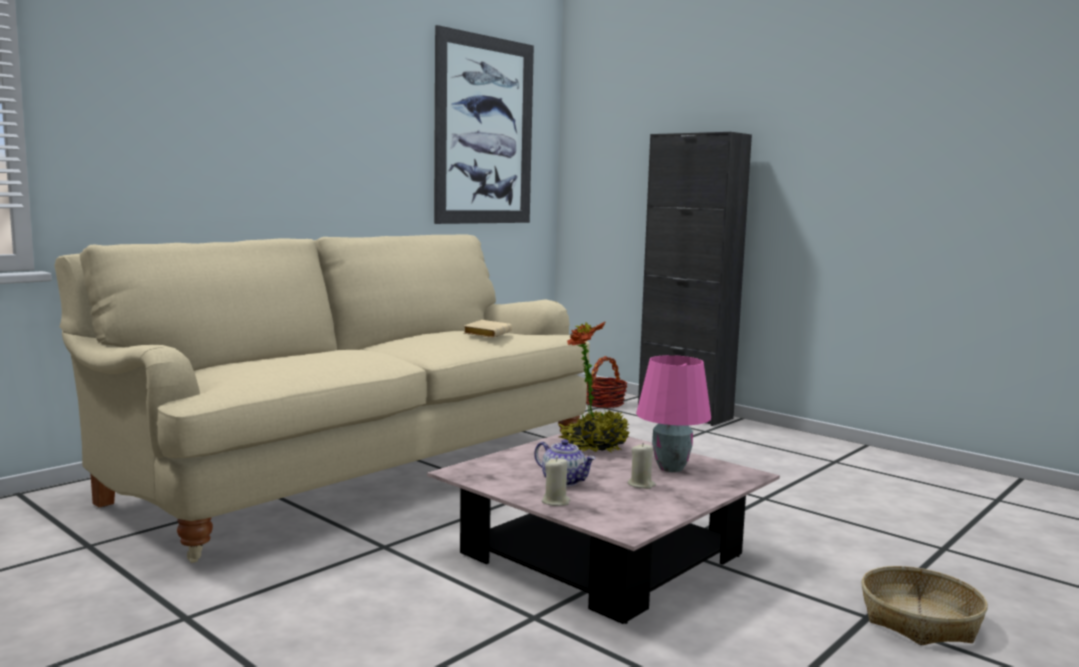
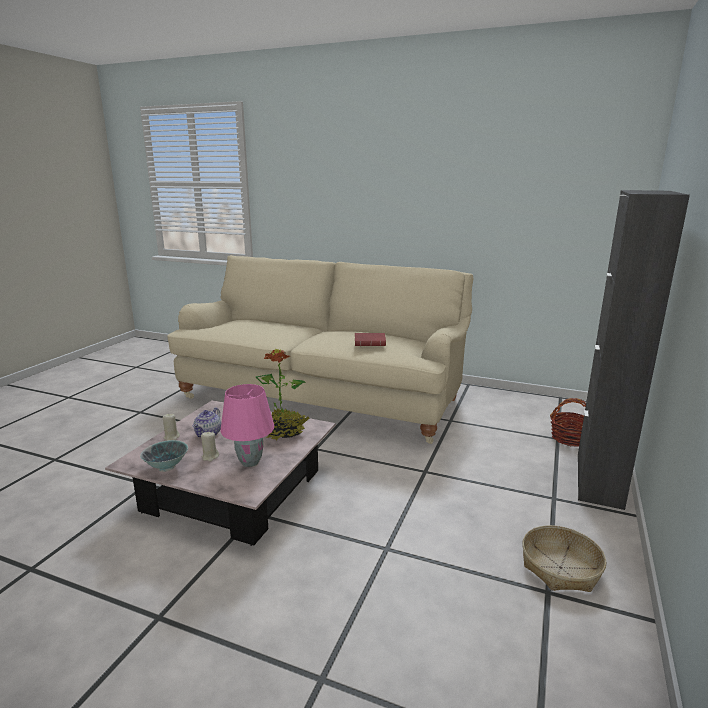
camera: 70 degrees right, 10 degrees up
picture [434,25,534,224] -> none
beige book [463,320,512,338] -> red book [355,333,386,346]
basket [861,566,988,645] -> basket moved to [522,525,606,592]
none -> bowl [140,440,188,472]

